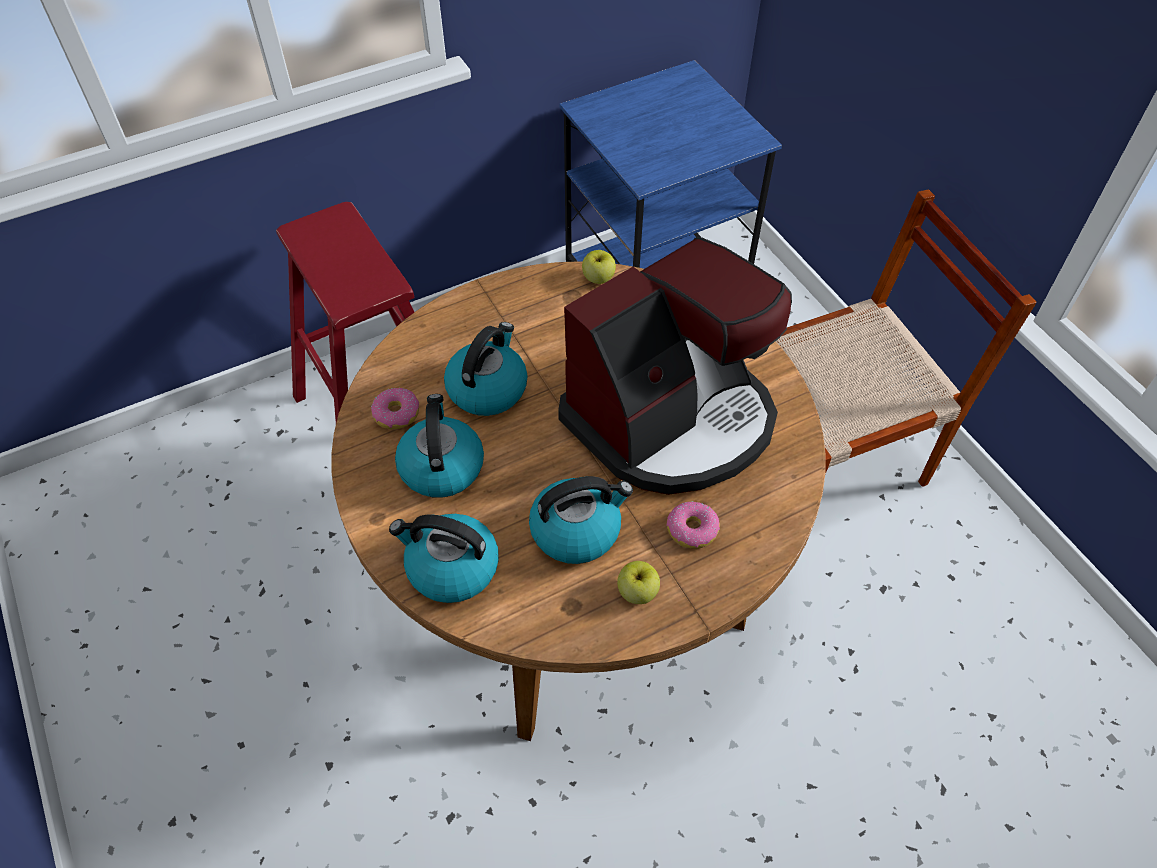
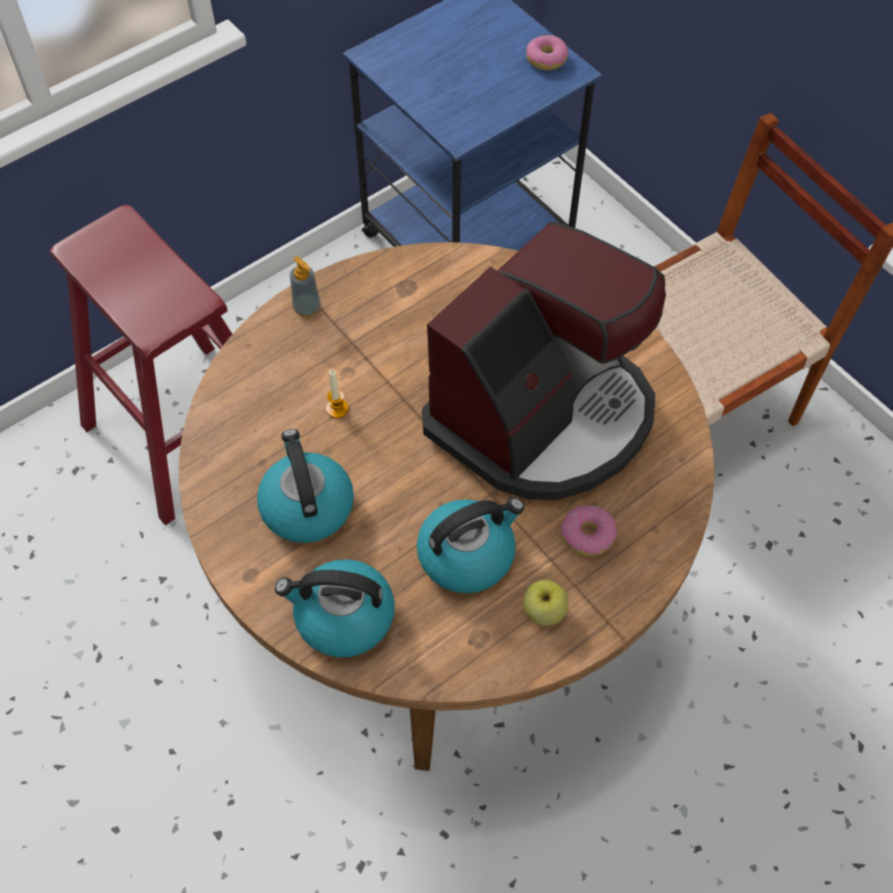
camera: 10 degrees left, 5 degrees up
donut [371,388,419,430] -> donut moved to [526,35,568,70]
kettle [444,322,528,416] -> candle [326,369,349,418]
apple [582,250,616,284] -> none
none -> soap dispenser [290,256,321,317]

